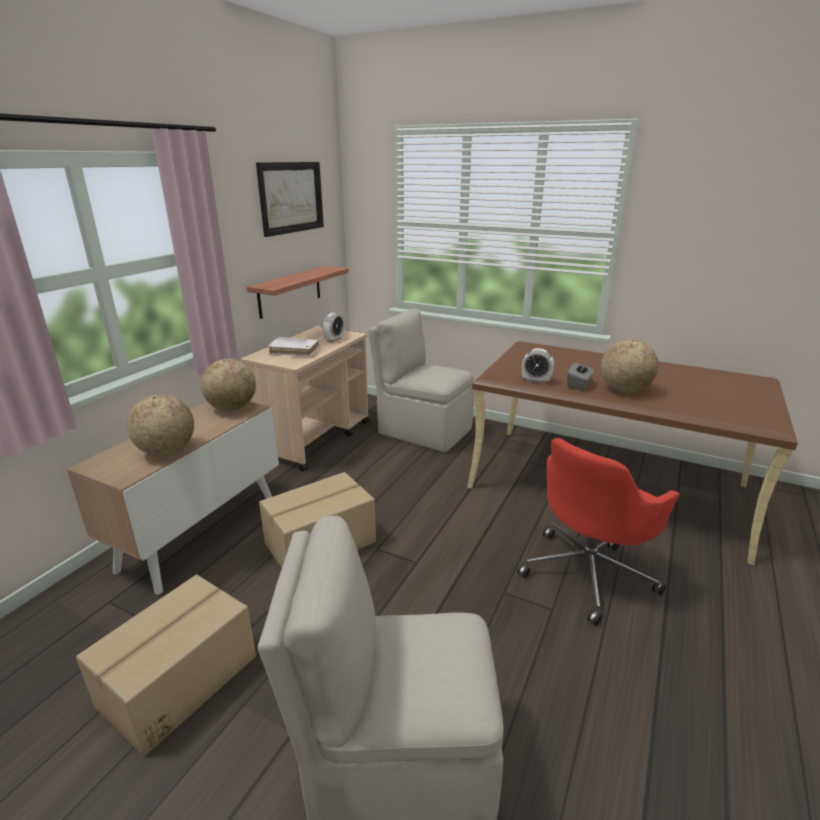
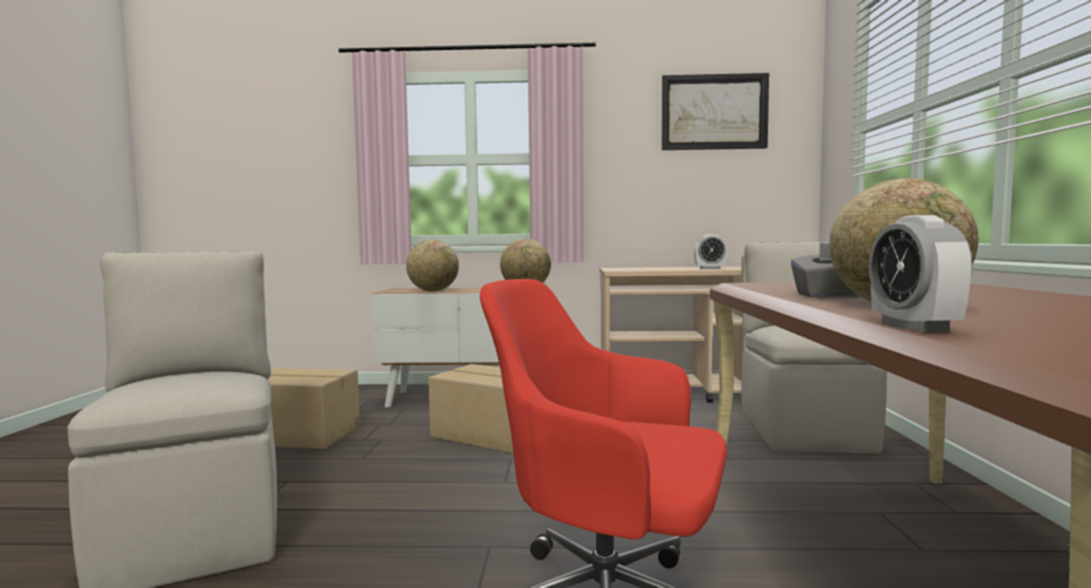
camera: 65 degrees right, 20 degrees down
shelf [247,266,349,319] -> none
white book [268,337,319,357] -> none
alarm clock [522,348,554,384] -> alarm clock moved to [869,215,973,332]

